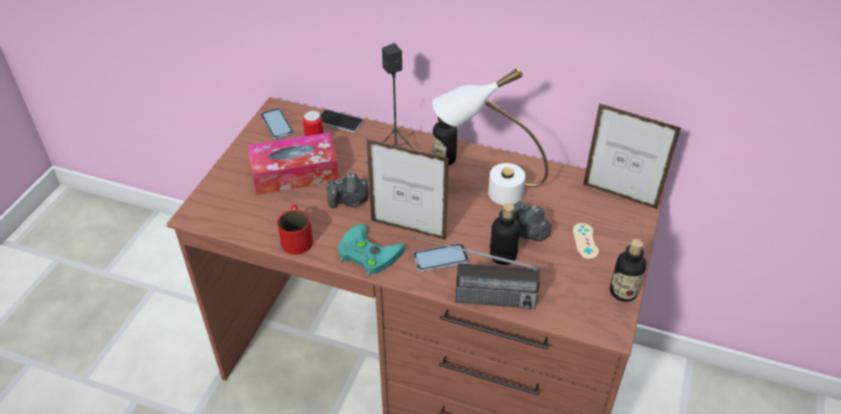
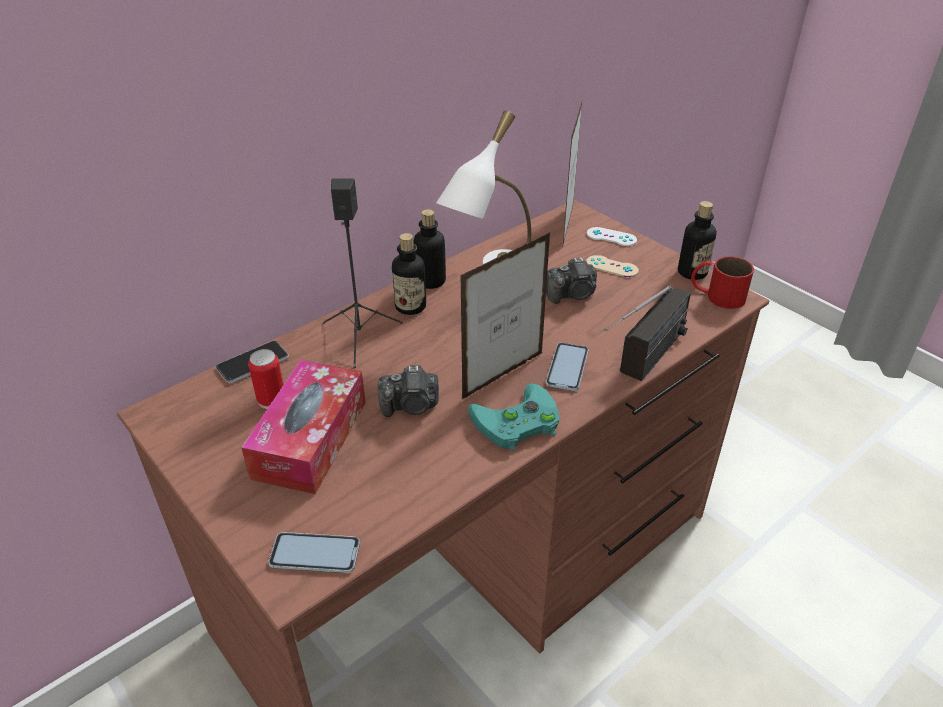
camera: 60 degrees left, 5 degrees down
phone [261,108,293,139] -> phone moved to [268,532,360,573]
red mug [278,205,313,255] -> red mug moved to [691,256,754,309]
camera [326,173,369,208] -> camera turned 60 degrees clockwise [378,365,439,417]
bottle [490,203,520,265] -> bottle moved to [414,209,446,289]
picture frame [583,103,681,209] -> picture frame turned 135 degrees clockwise [563,102,582,244]
none -> white game controller [587,227,637,246]

